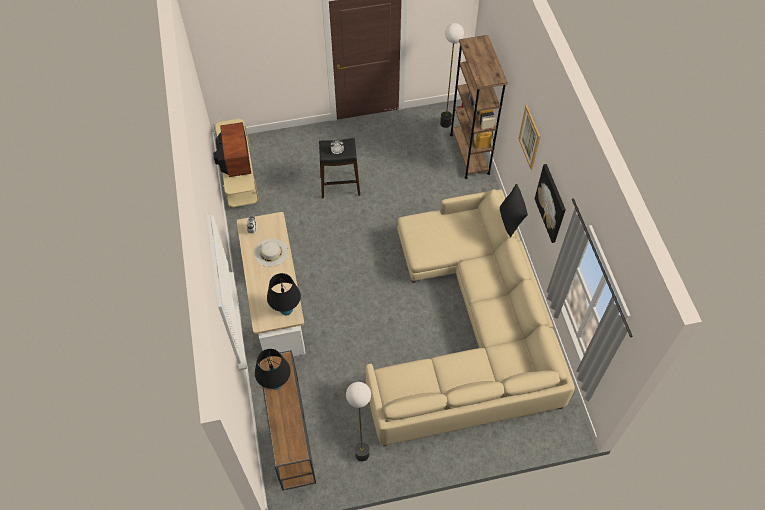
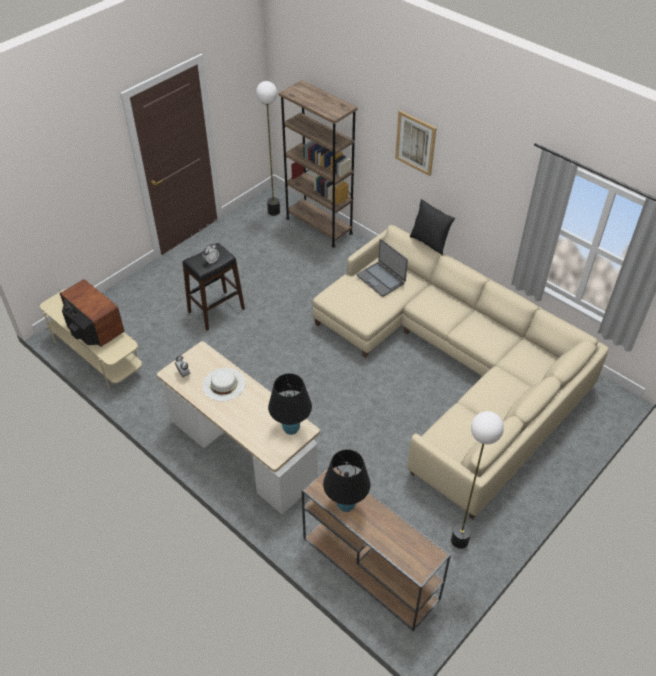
camera: 35 degrees left, 10 degrees down
picture [535,164,566,243] -> none
none -> laptop [357,239,408,297]

